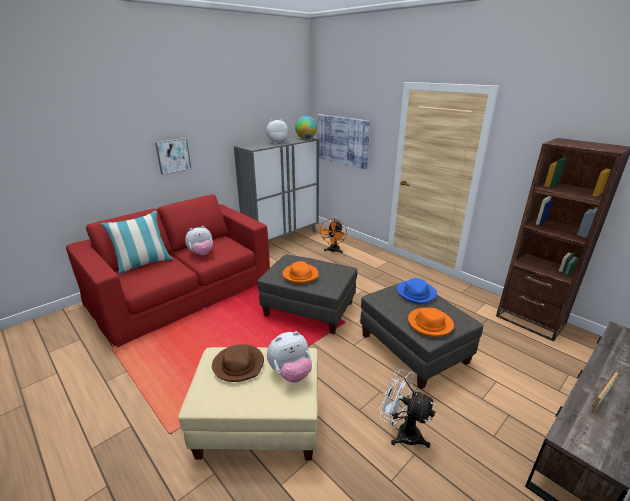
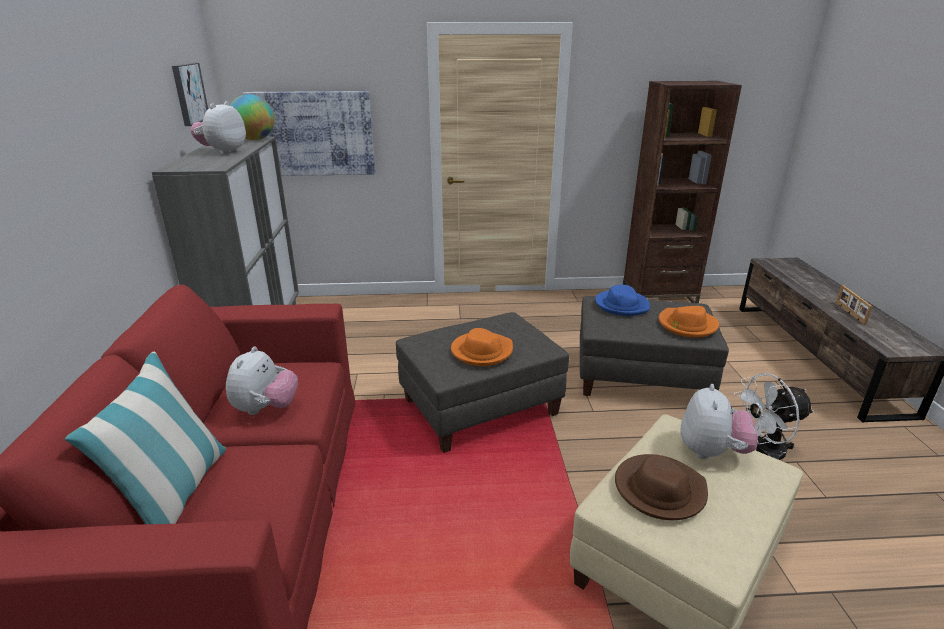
camera: 50 degrees left, 0 degrees up
picture [155,138,191,175] -> picture moved to [172,63,208,126]
orange fan [319,218,347,253] -> none

